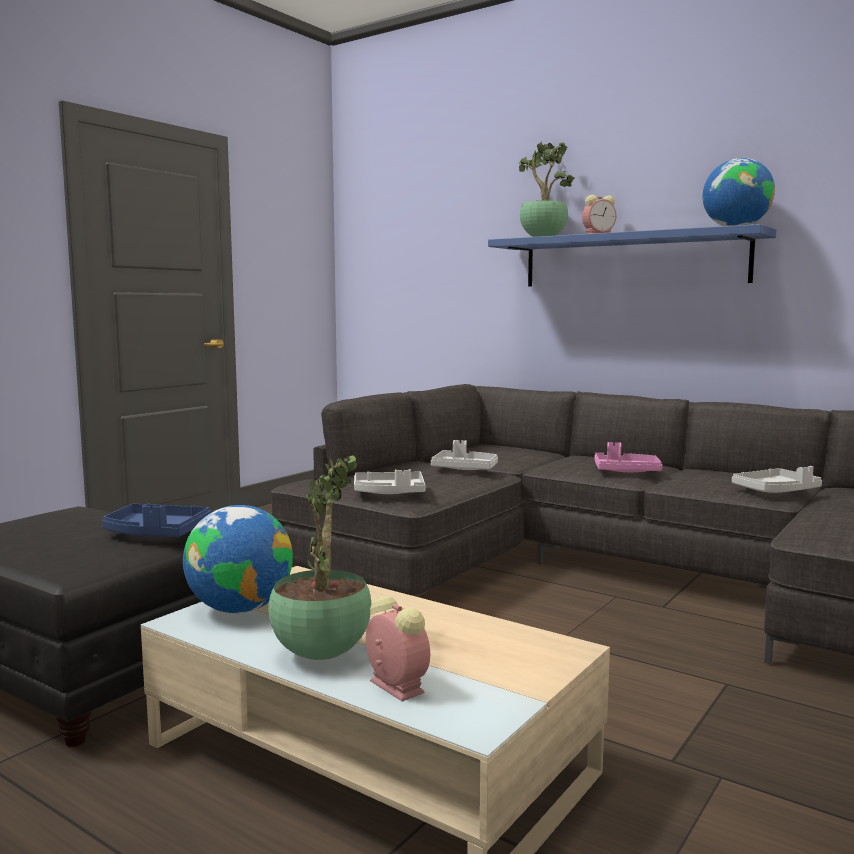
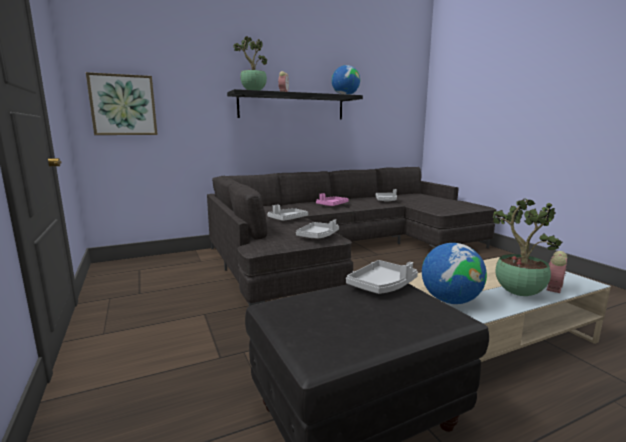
camera: 60 degrees left, 5 degrees up
blue tray [102,503,211,537] -> grey tray [346,260,418,294]
alarm clock [366,596,430,702] -> alarm clock turned 135 degrees clockwise [547,251,567,293]
blue shelf [488,224,776,287] -> black shelf [227,89,363,120]
none -> picture [86,72,158,135]

